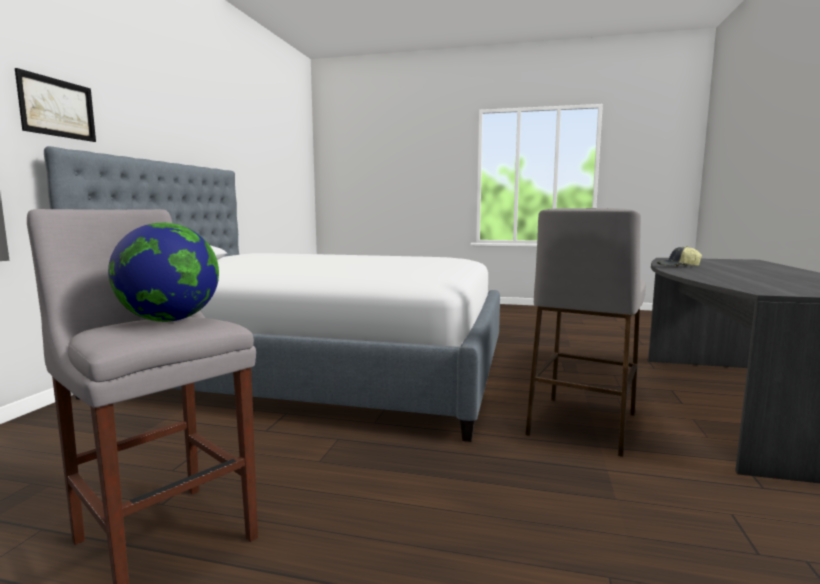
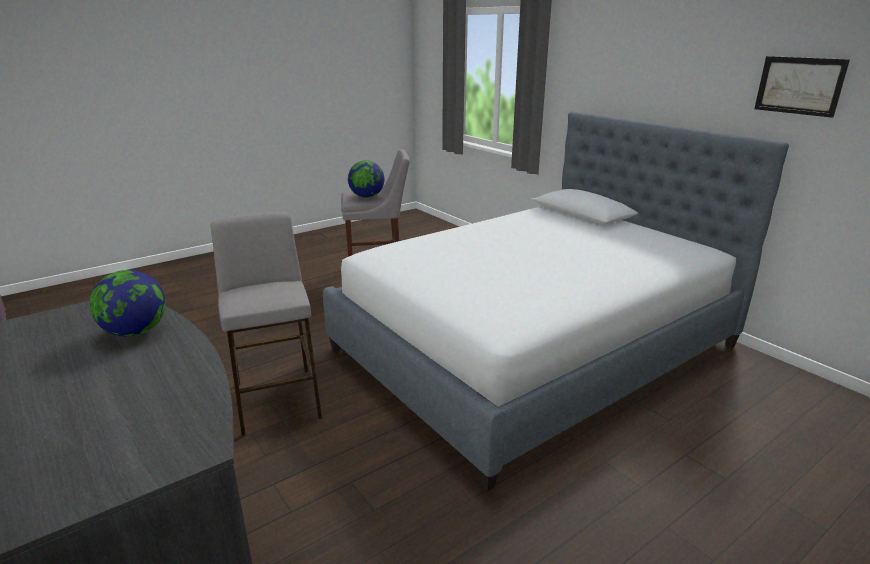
camera: 130 degrees right, 15 degrees up
picture [15,68,96,142] -> picture moved to [754,56,850,118]
cap [657,246,702,266] -> none
none -> globe [90,270,166,337]

